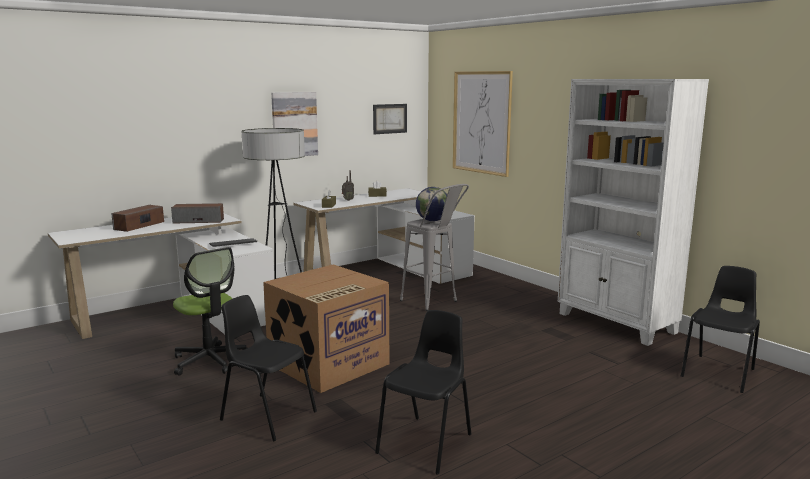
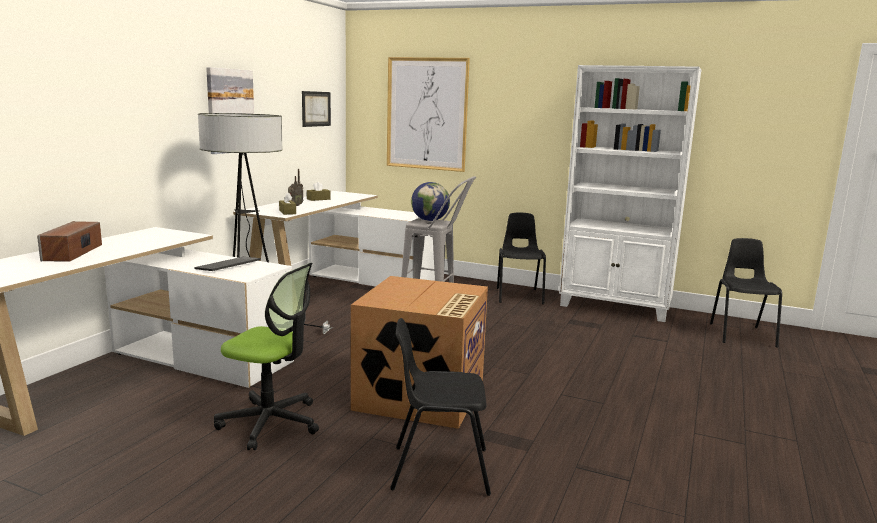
camera: 30 degrees left, 0 degrees up
speaker [171,203,224,224] -> none
black chair [375,310,471,475] -> black chair moved to [497,213,546,304]

